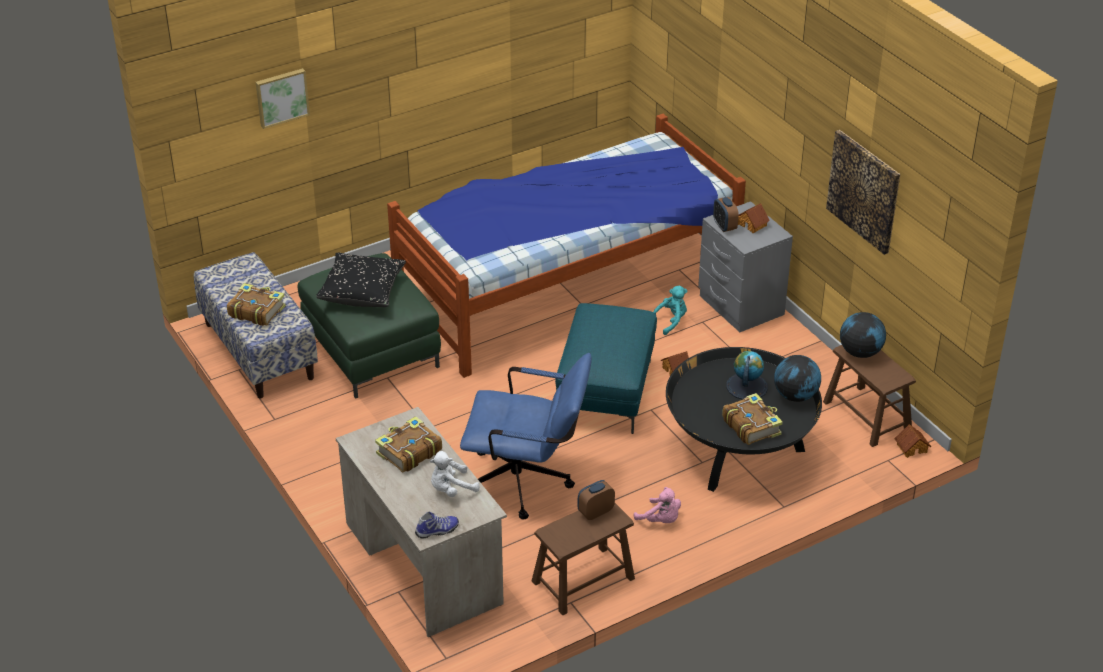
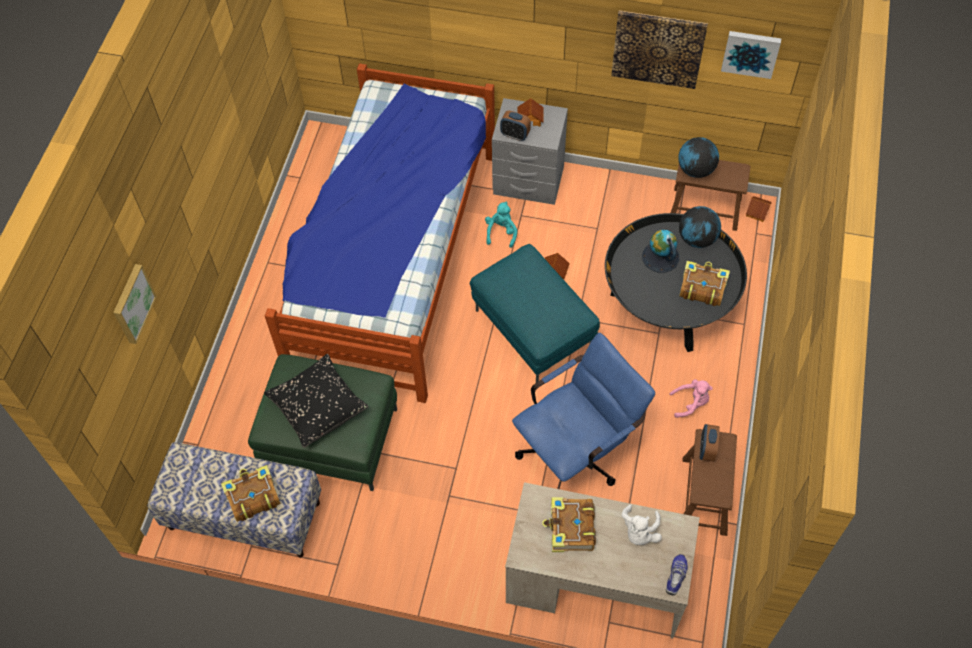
camera: 45 degrees left, 20 degrees up
none -> picture [721,31,781,79]

